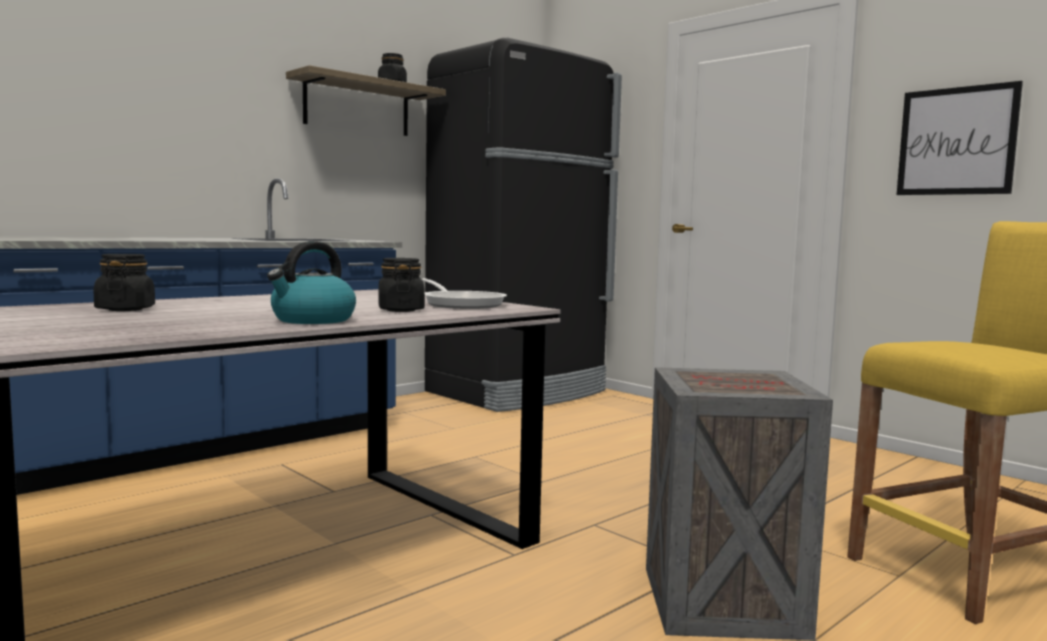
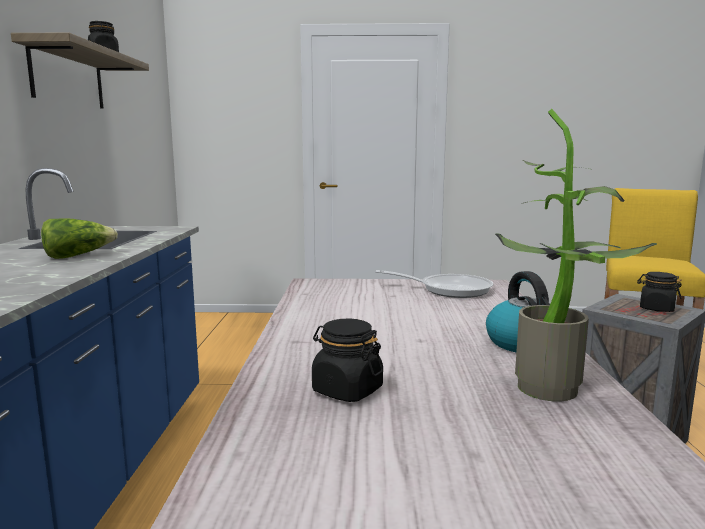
camera: 45 degrees left, 5 degrees up
black jar [378,258,425,312] -> black jar moved to [637,272,682,312]
black fridge [425,38,622,412] -> none
picture [897,81,1023,195] -> none
none -> lettuce [41,218,118,259]
none -> potted plant [495,109,657,401]

